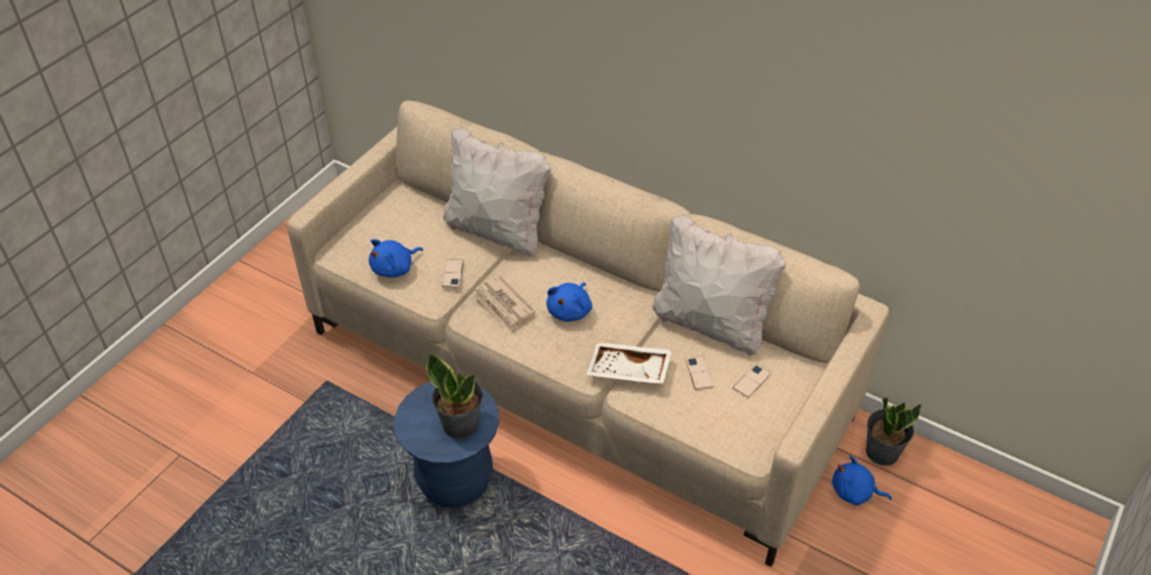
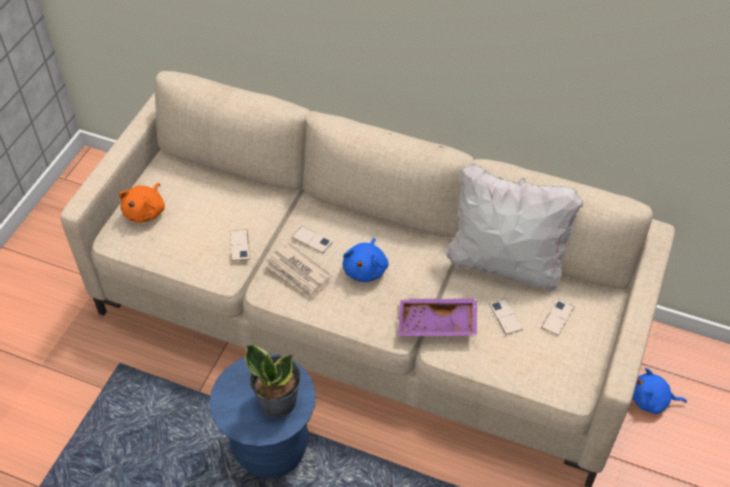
camera: 10 degrees left, 5 degrees up
blue plush toy [369,239,423,277] -> none
white pillow [443,126,551,257] -> none
white tray [586,342,672,384] -> purple tray [398,298,477,336]
potted plant [866,397,922,466] -> none
none -> orange plush toy [119,183,165,223]
none -> phone [292,226,333,253]

